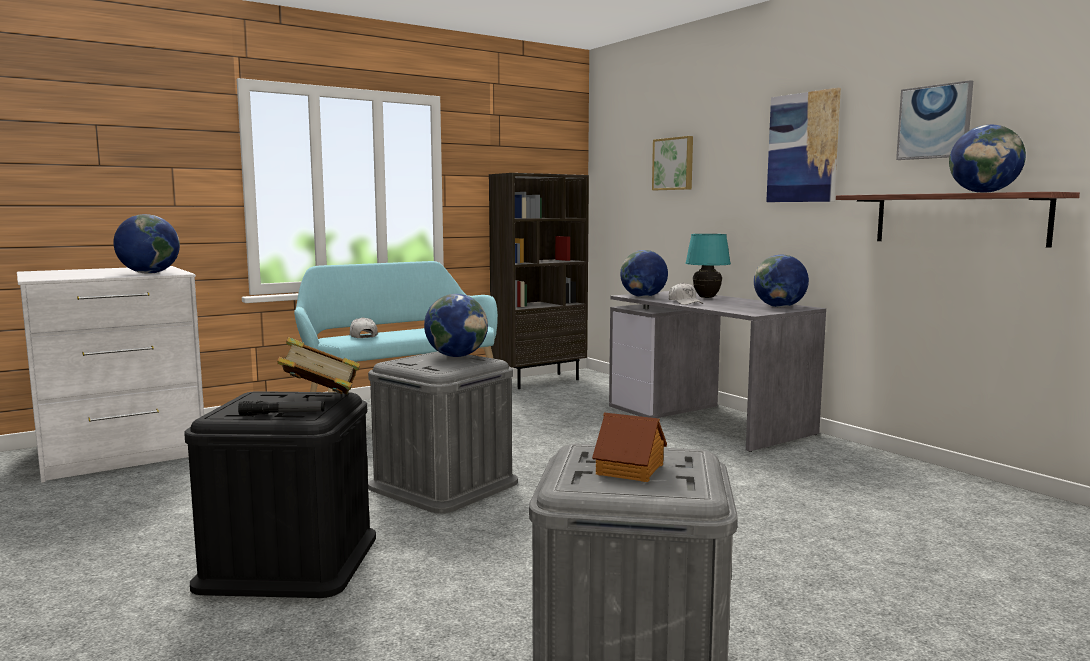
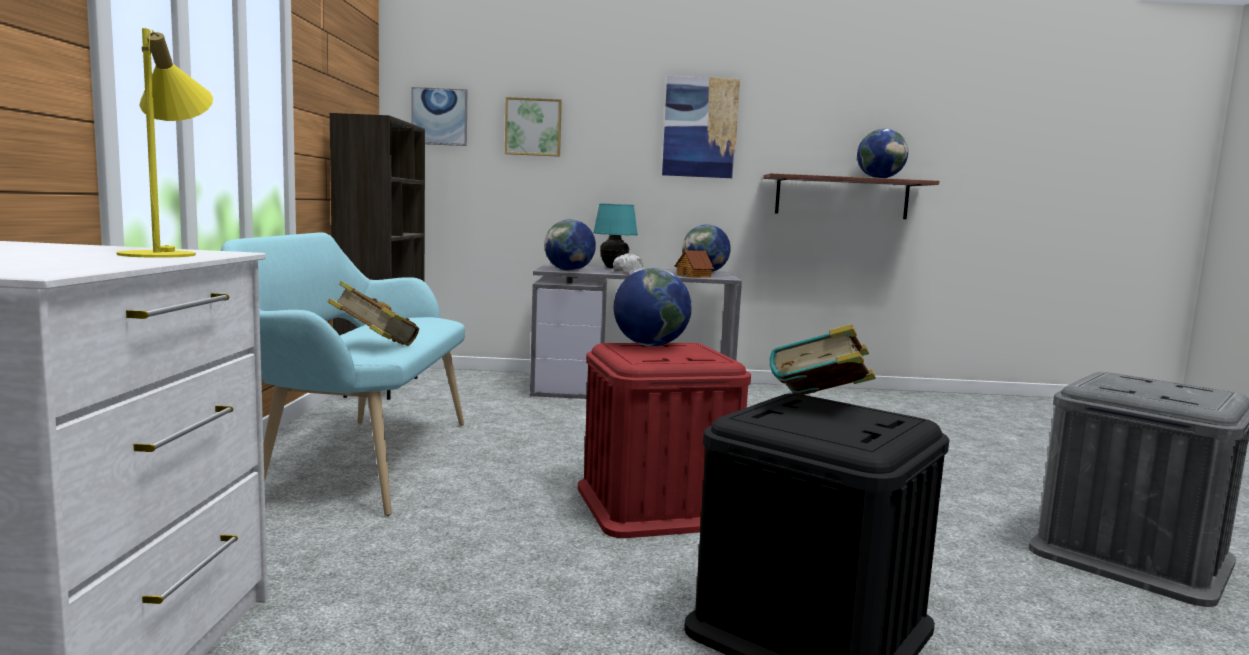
camera: 55 degrees left, 0 degrees up
globe [113,214,180,274] -> yellow table lamp [117,28,213,258]
flashlight [238,400,325,416] -> none
white cap [350,317,378,338] -> book [328,281,419,346]
grey storage box [368,351,518,514] -> red storage box [578,343,751,538]
toy house [592,412,667,482] -> toy house moved to [675,251,714,278]
picture [896,80,973,160] -> picture moved to [412,87,467,146]

